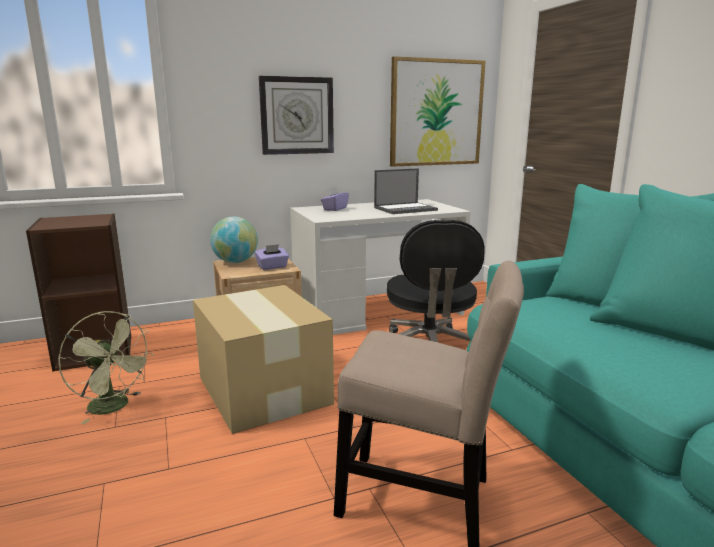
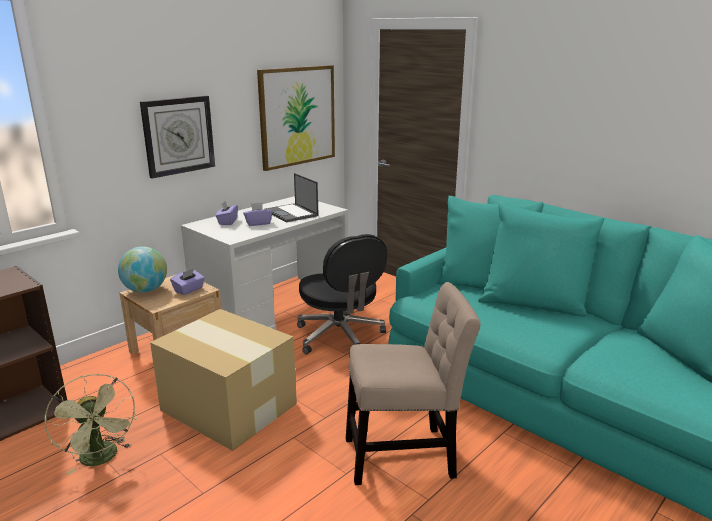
camera: 25 degrees left, 5 degrees up
green fan [58,311,154,424] -> green fan turned 45 degrees clockwise [44,374,137,475]
laptop [374,168,438,214] -> laptop turned 105 degrees clockwise [265,173,319,222]
none -> purple tissue box [243,202,272,226]

